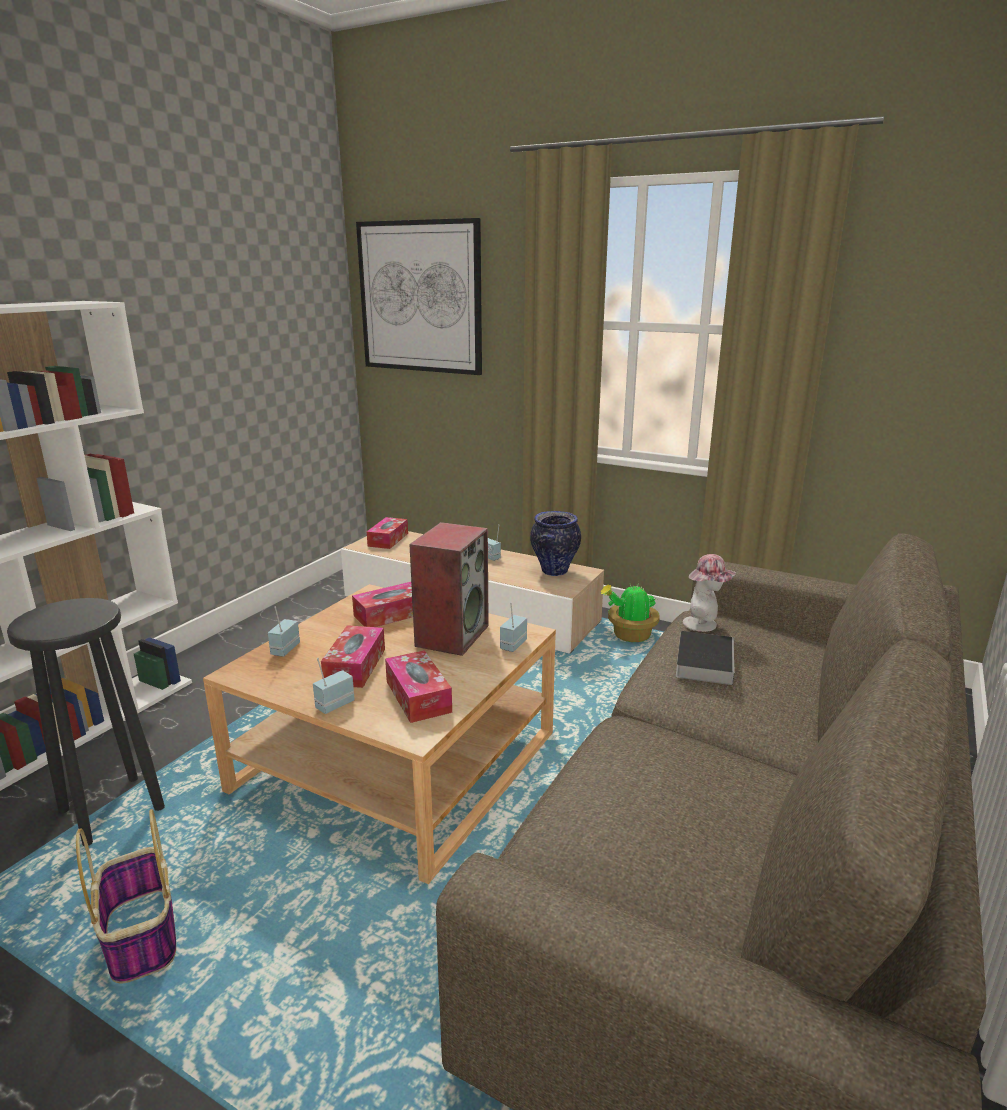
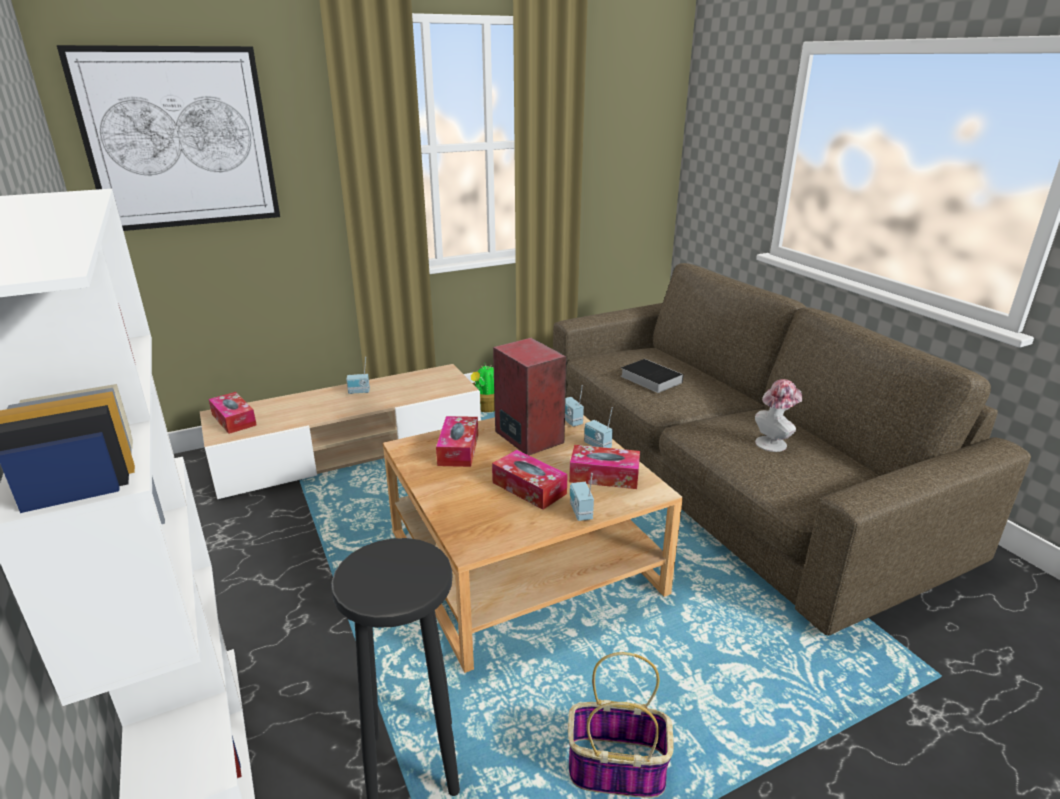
camera: 55 degrees left, 5 degrees up
radio [268,606,300,657] -> radio moved to [584,407,613,448]
vase [530,511,581,576] -> none
hat [683,554,736,632] -> hat moved to [755,379,802,452]

